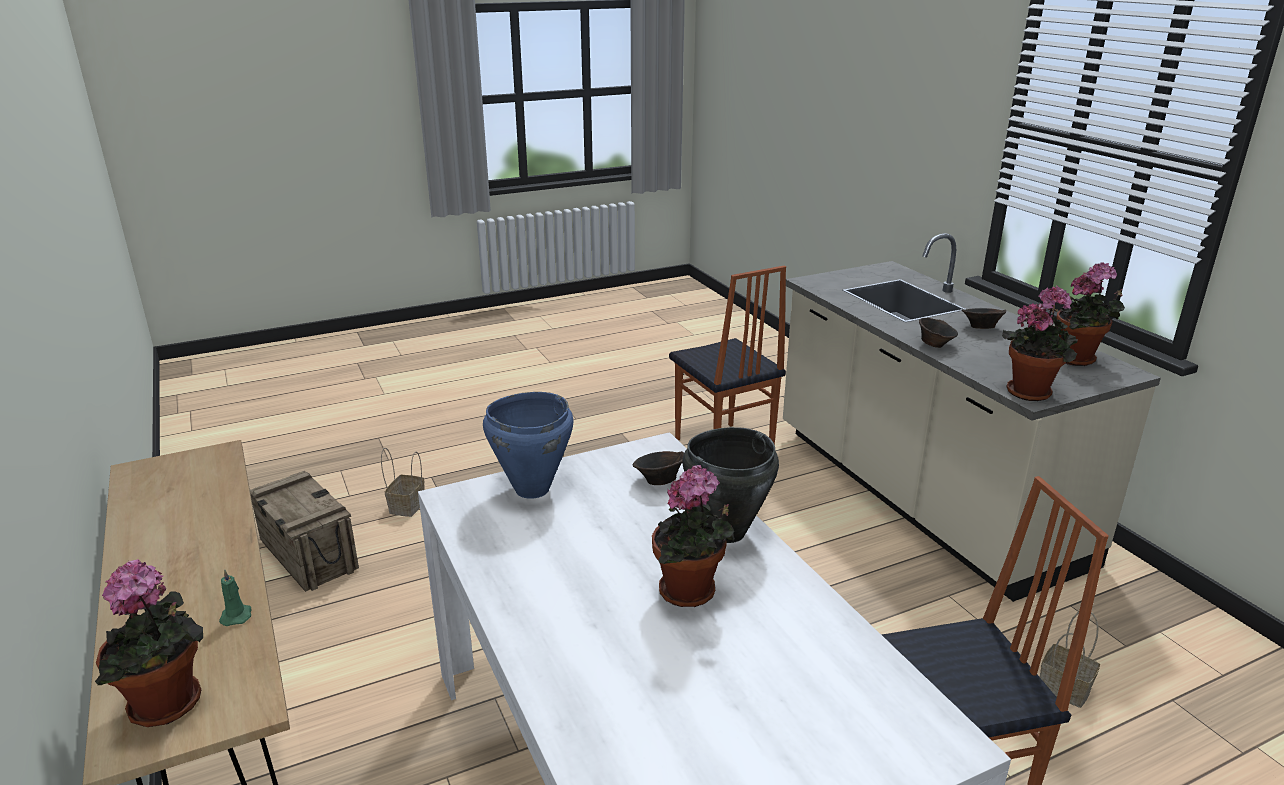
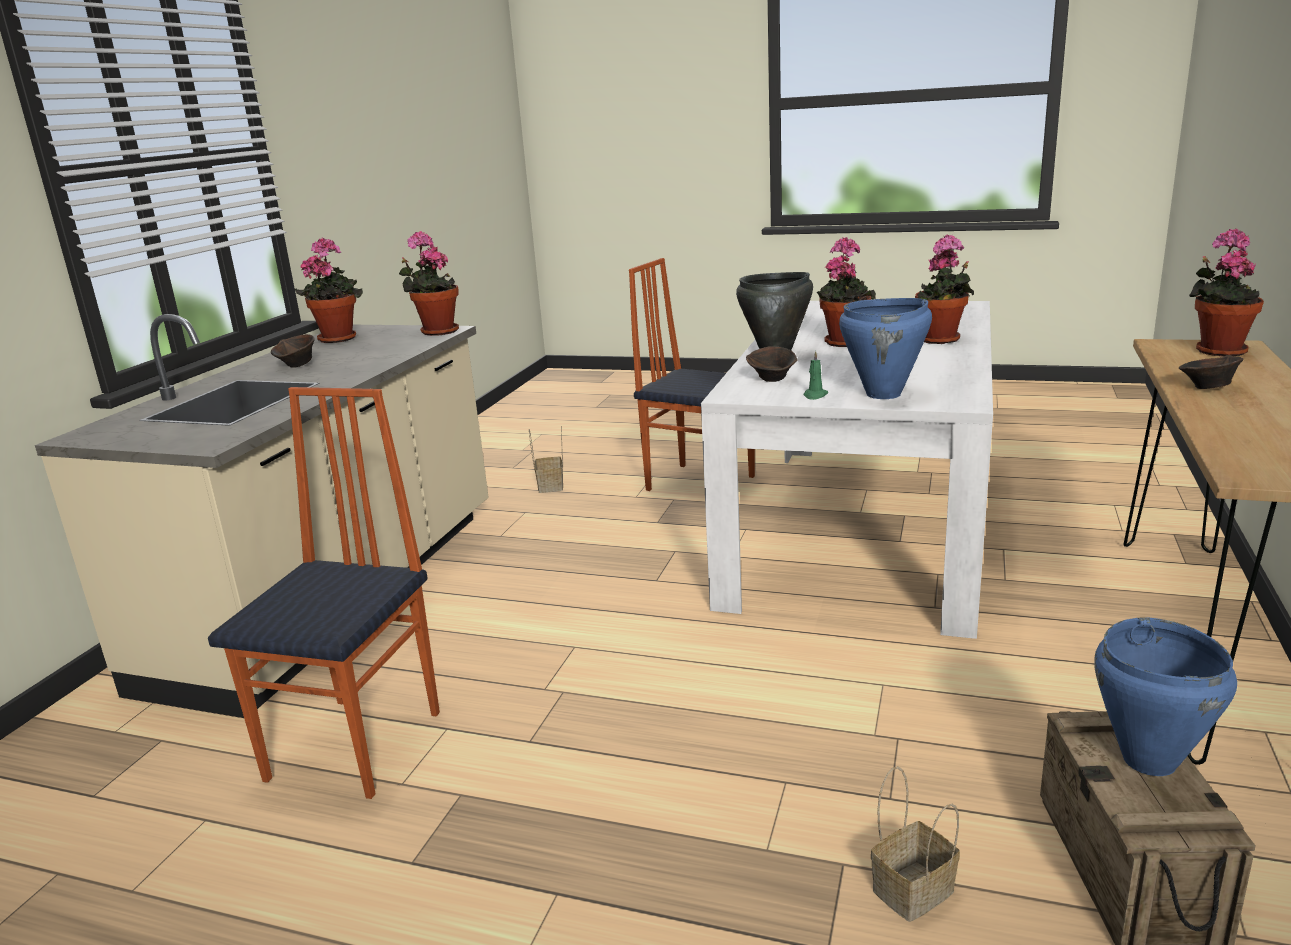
camera: 135 degrees left, 5 degrees down
green candle [219,569,252,626] -> green candle moved to [804,351,829,400]
brown bowl [919,318,958,348] -> brown bowl moved to [1179,355,1243,389]
none -> potted plant [915,235,974,344]
none -> blue cooking pot [1094,617,1237,776]

